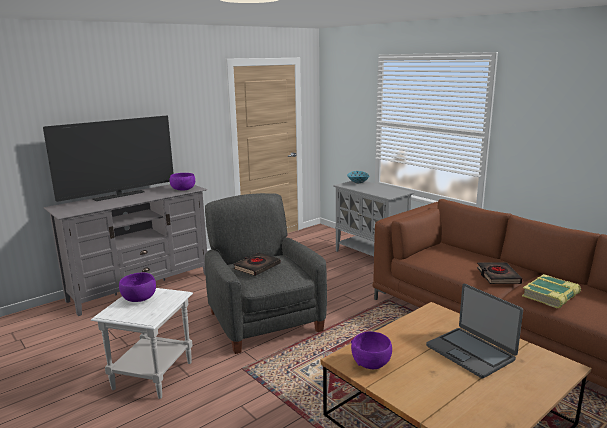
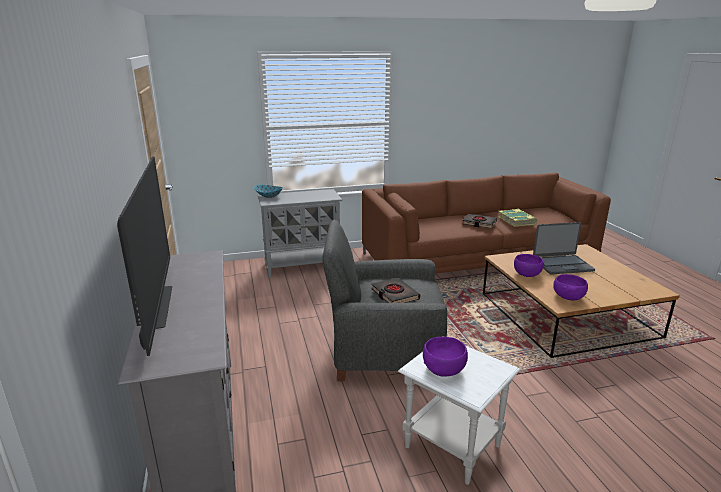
camera: 65 degrees left, 5 degrees up
purple bowl [170,173,195,191] -> purple bowl moved to [514,254,544,277]

